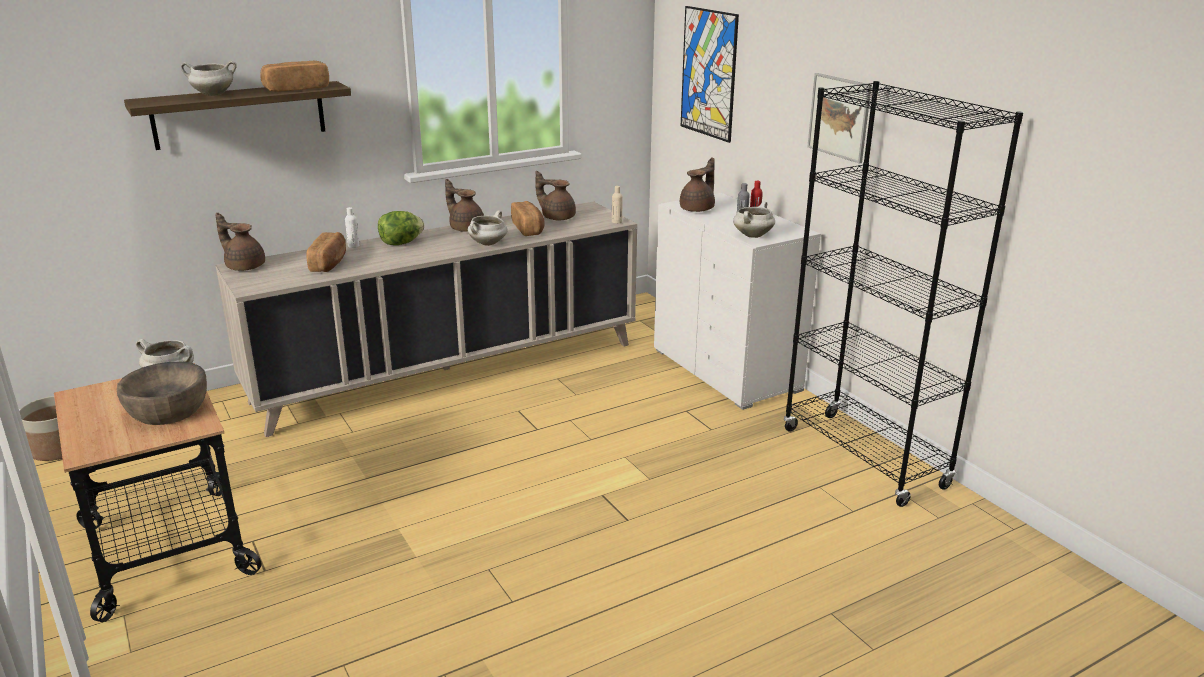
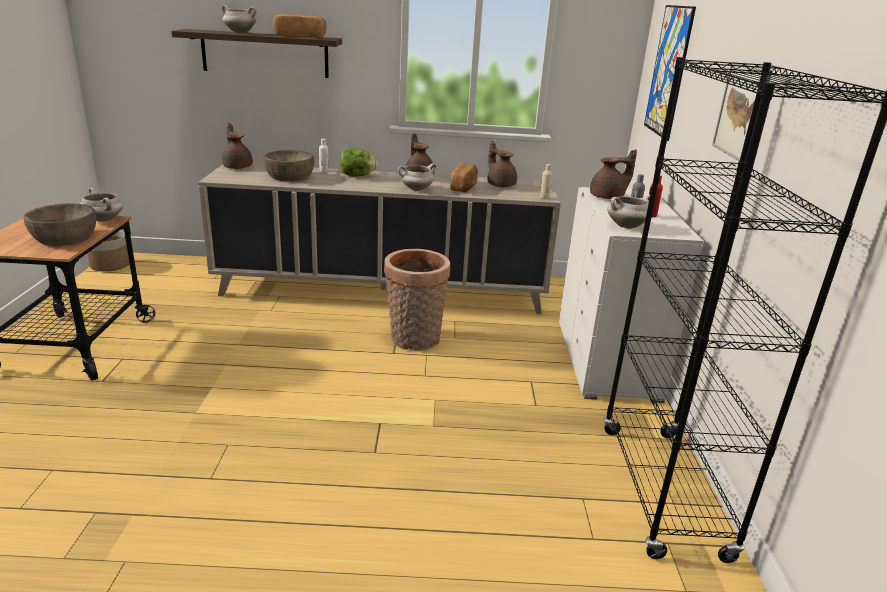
camera: 30 degrees right, 0 degrees up
bread [306,232,346,272] -> brown bowl [263,150,314,182]
none -> basket [384,249,450,351]

